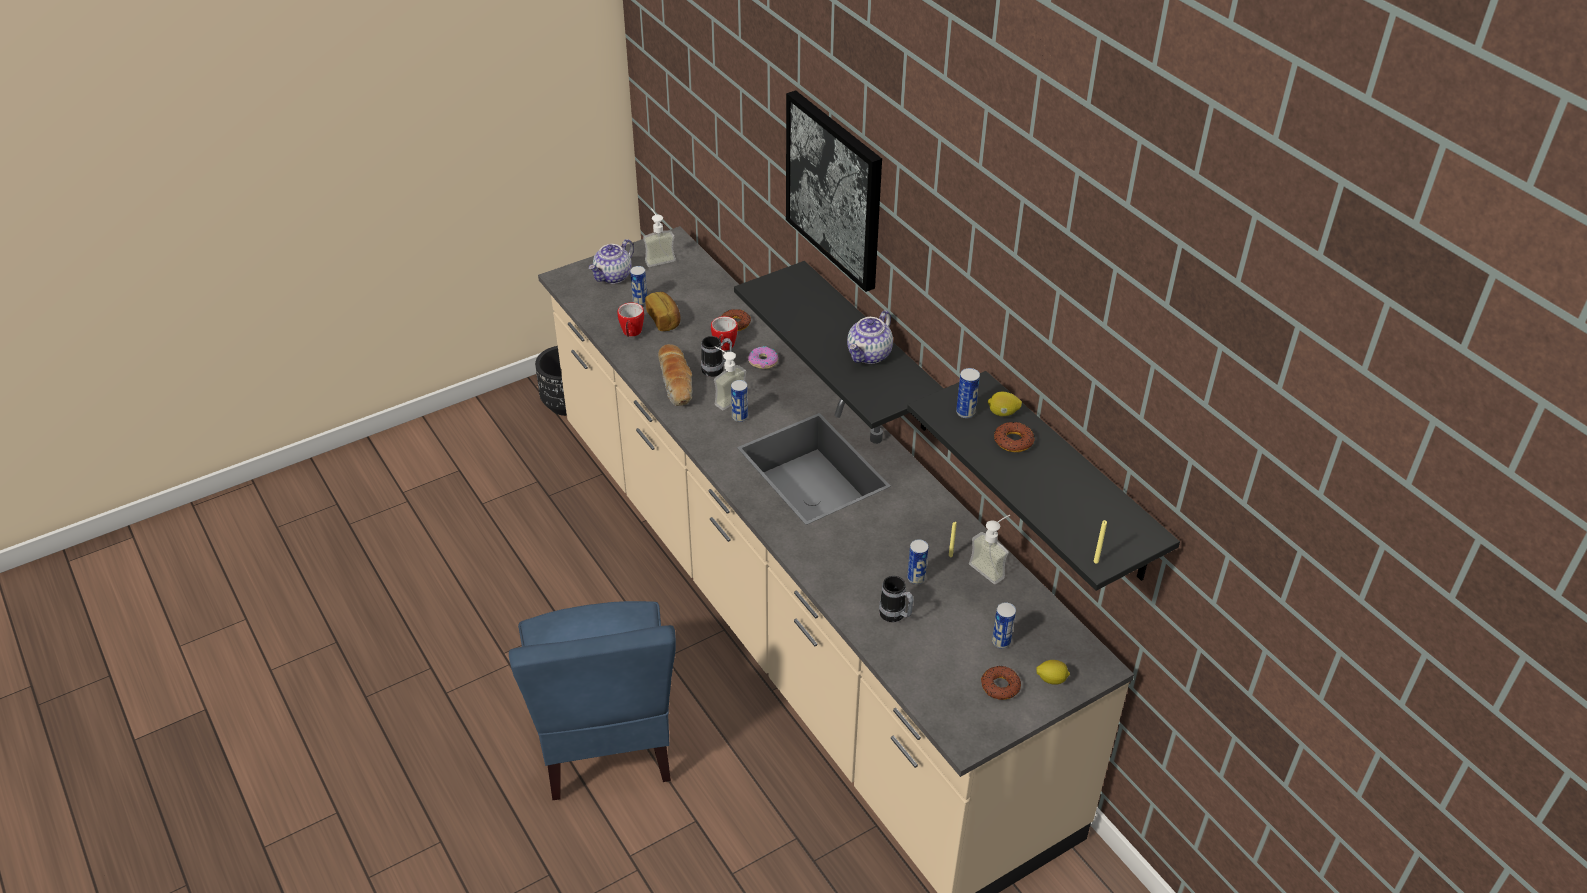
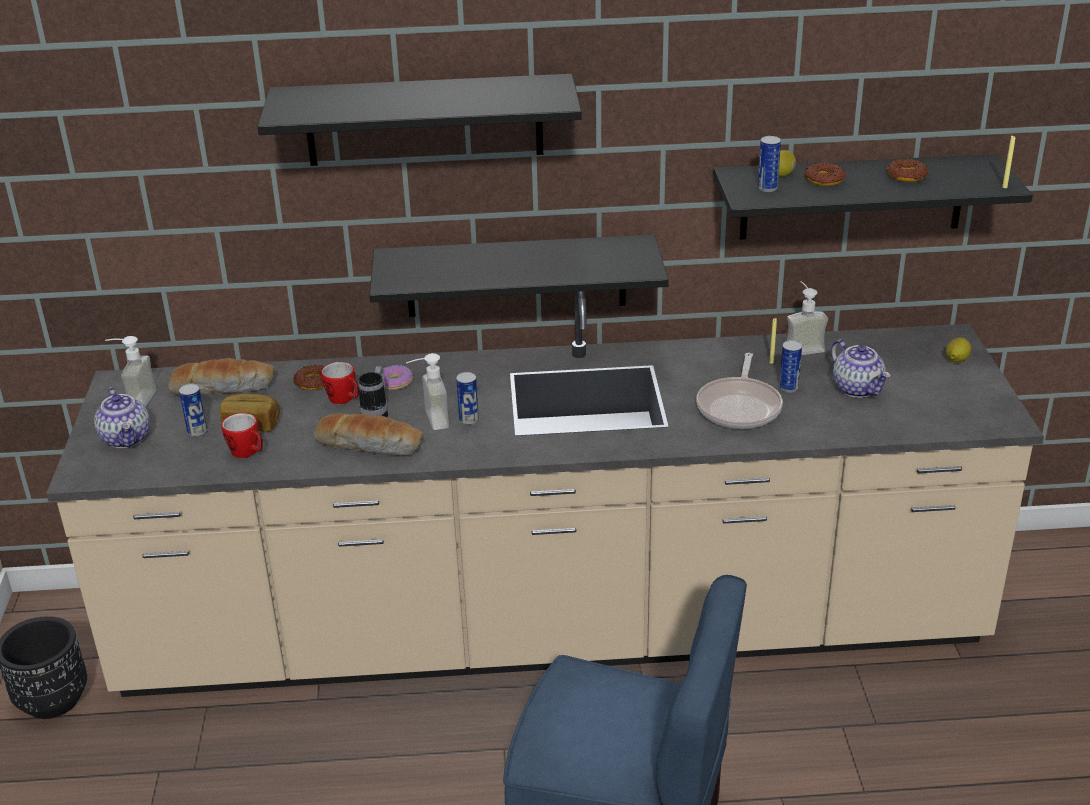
camera: 60 degrees left, 10 degrees down
picture [786,90,882,292] -> black shelf [258,74,582,166]
teapot [847,310,893,364] -> teapot moved to [831,340,890,398]
mug [879,576,914,622] -> none
donut [981,666,1021,700] -> donut moved to [887,159,928,182]
can [992,602,1016,649] -> none
none -> bread [168,358,274,395]
none -> frying pan [696,353,783,429]

